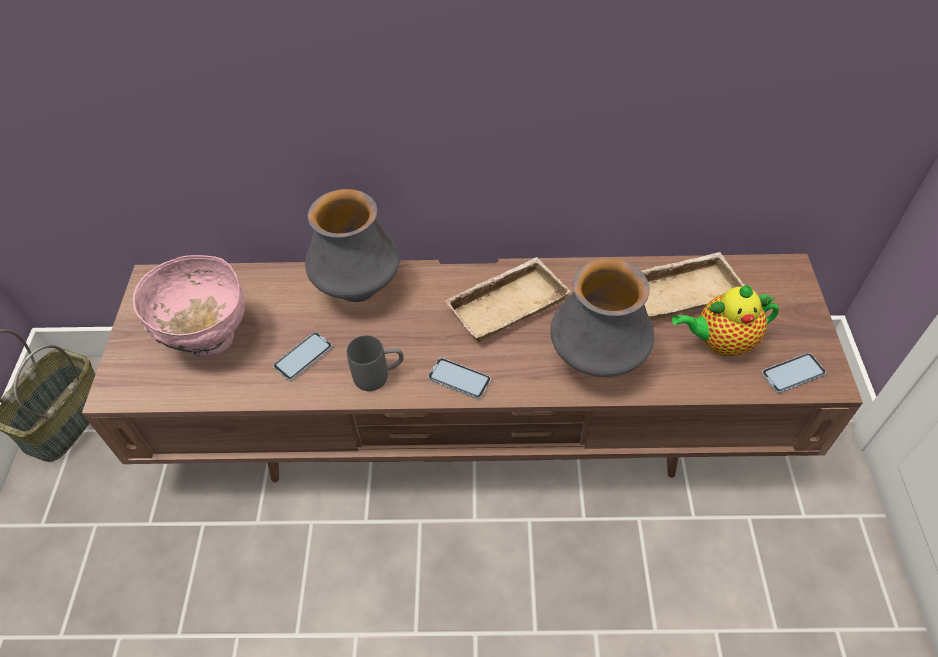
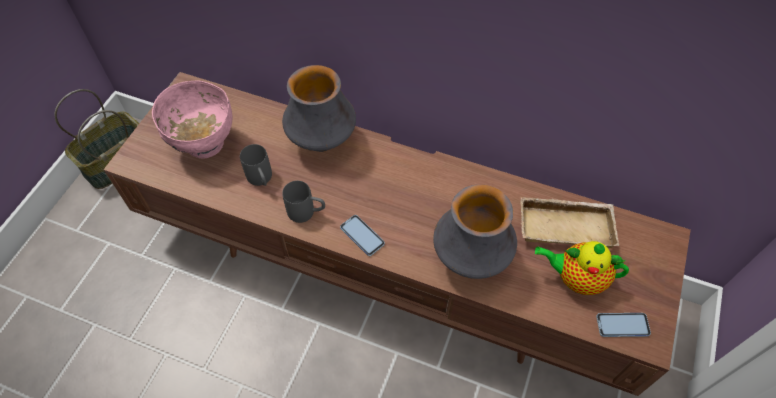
camera: 20 degrees right, 5 degrees up
phone [273,332,332,381] -> grey mug [240,144,272,186]
beige tray [444,257,571,342] -> none

